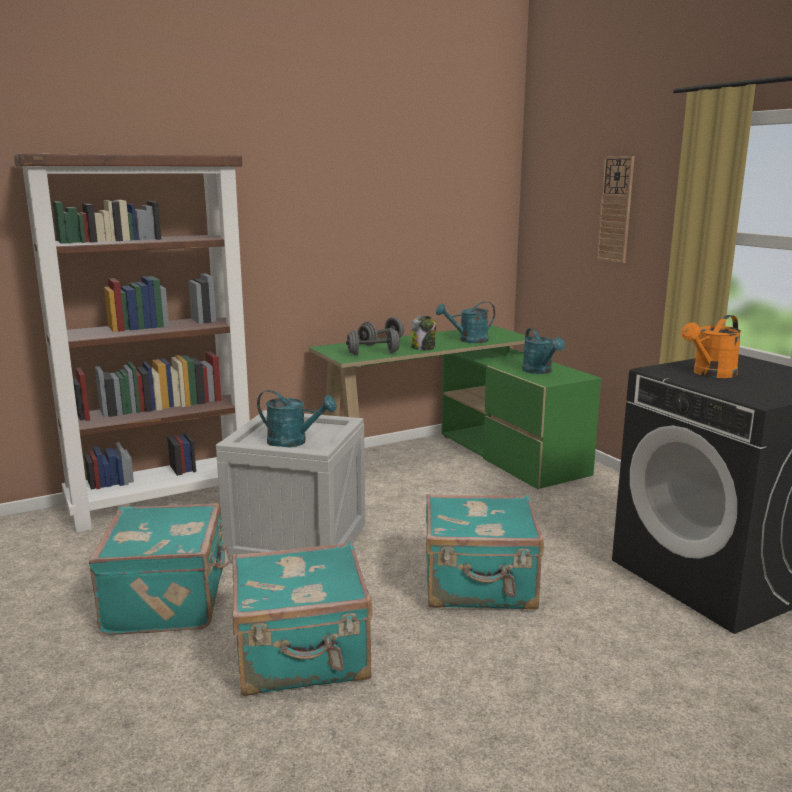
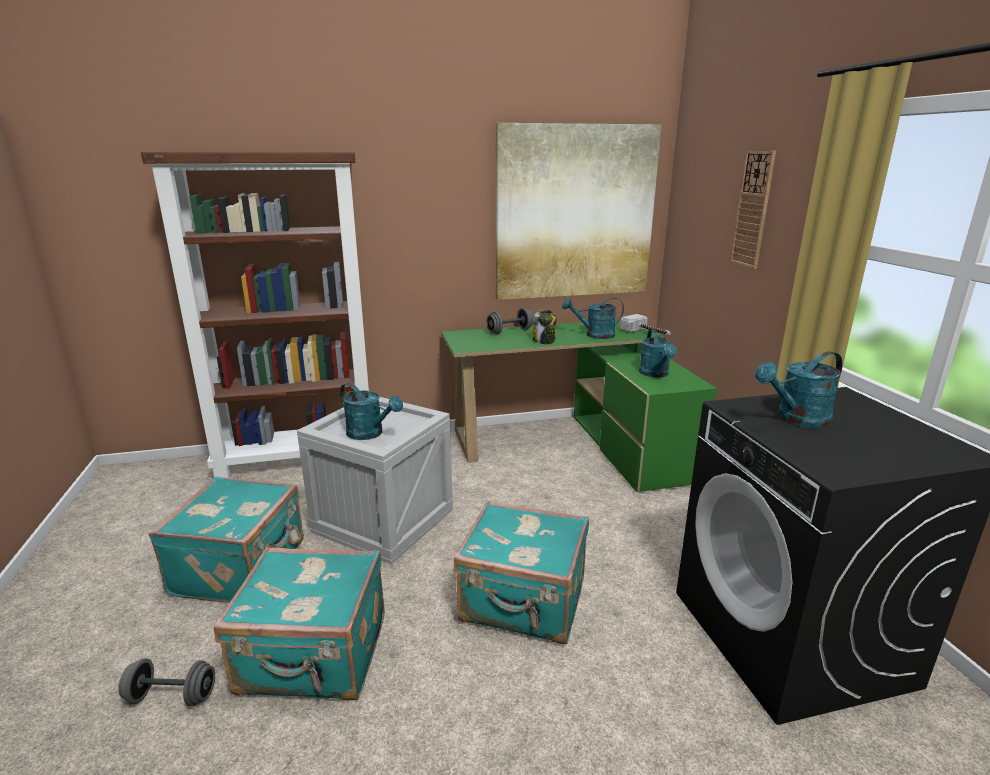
camera: 15 degrees right, 5 degrees up
grey dumbbell [346,328,400,355] -> grey dumbbell moved to [118,658,215,706]
orange watering can [681,315,742,378] -> turquoise watering can [755,351,843,428]
none -> picture [496,123,662,300]
none -> hammer [620,314,671,335]

